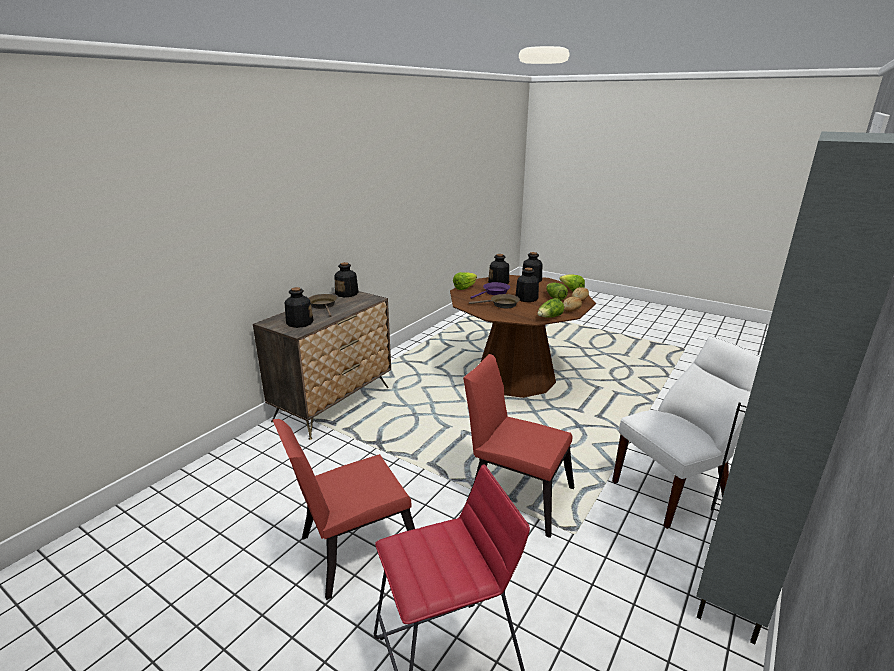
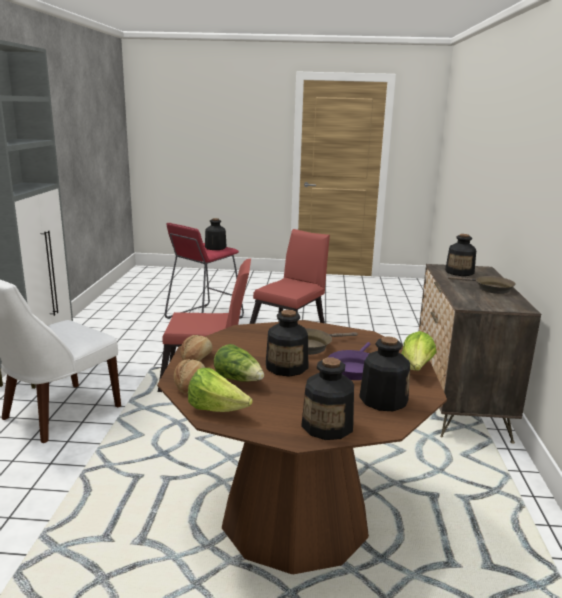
camera: 150 degrees right, 5 degrees down
bottle [334,262,359,297] -> bottle moved to [205,218,227,250]
lettuce [538,298,564,318] -> none

